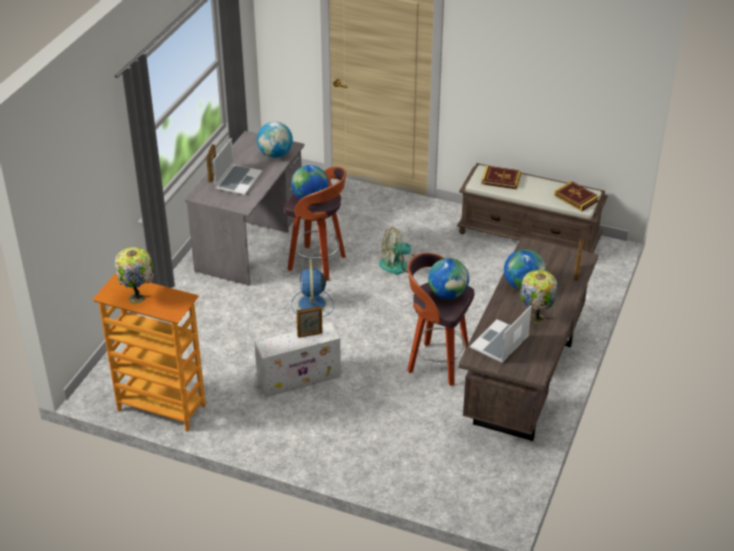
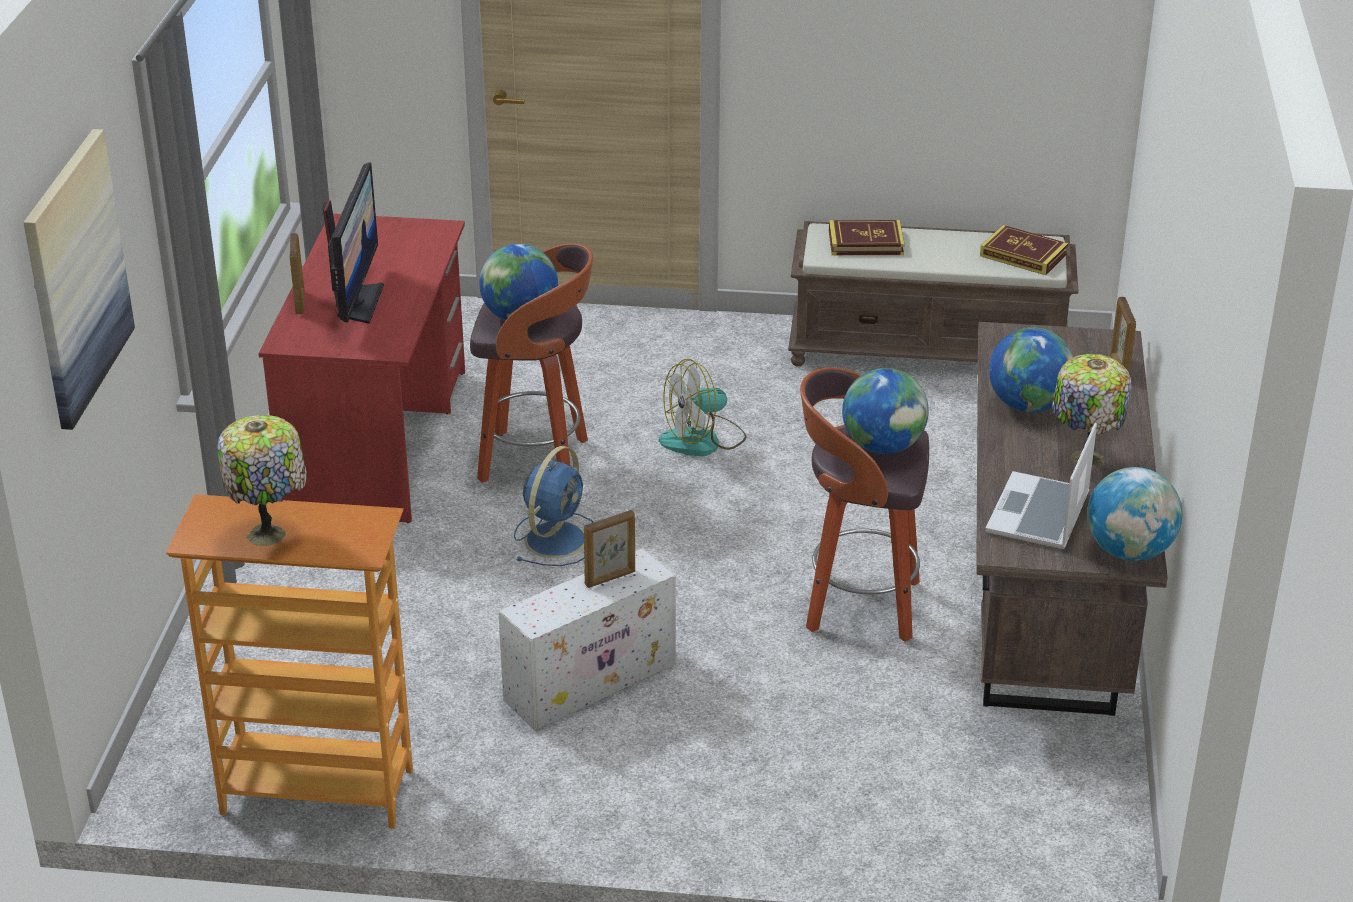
camera: 15 degrees left, 5 degrees down
grey desk [185,131,305,286] -> red desk [259,214,465,523]
laptop [213,138,262,195] -> monitor [322,162,384,324]
globe [257,122,293,158] -> globe moved to [1087,467,1182,561]
blue fan [292,261,334,317] -> blue fan turned 135 degrees counterclockwise [514,446,594,566]
none -> picture [23,129,135,430]

